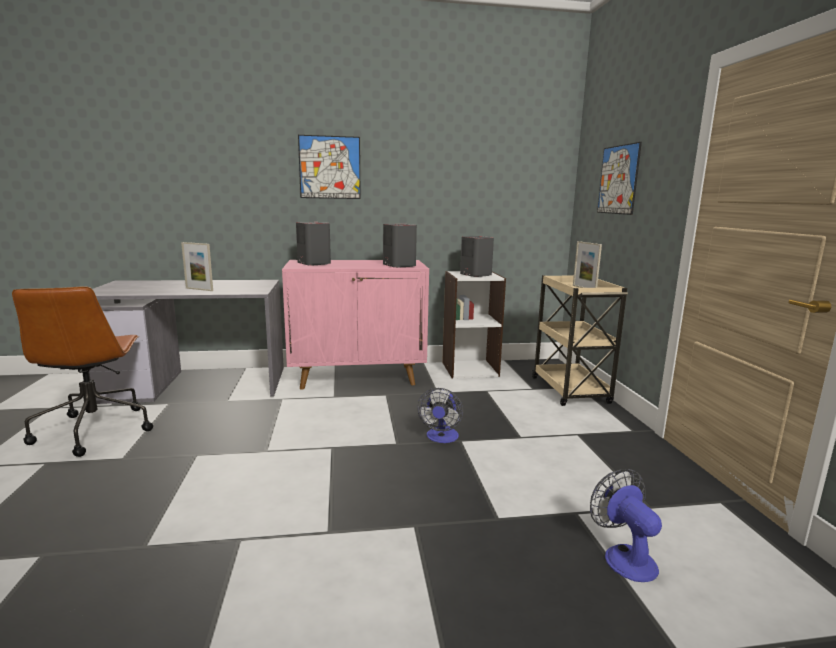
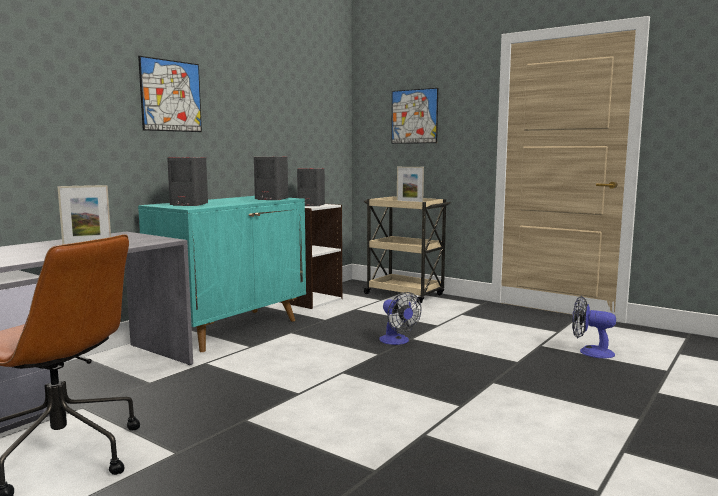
camera: 45 degrees left, 5 degrees down
pink cabinet [282,260,429,389] -> turquoise cabinet [138,196,306,352]

